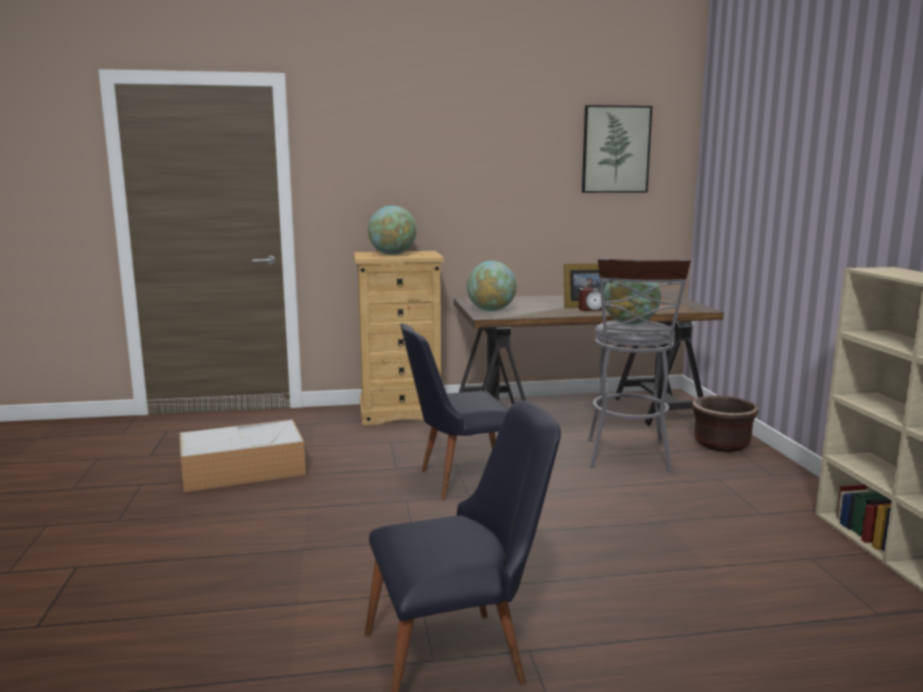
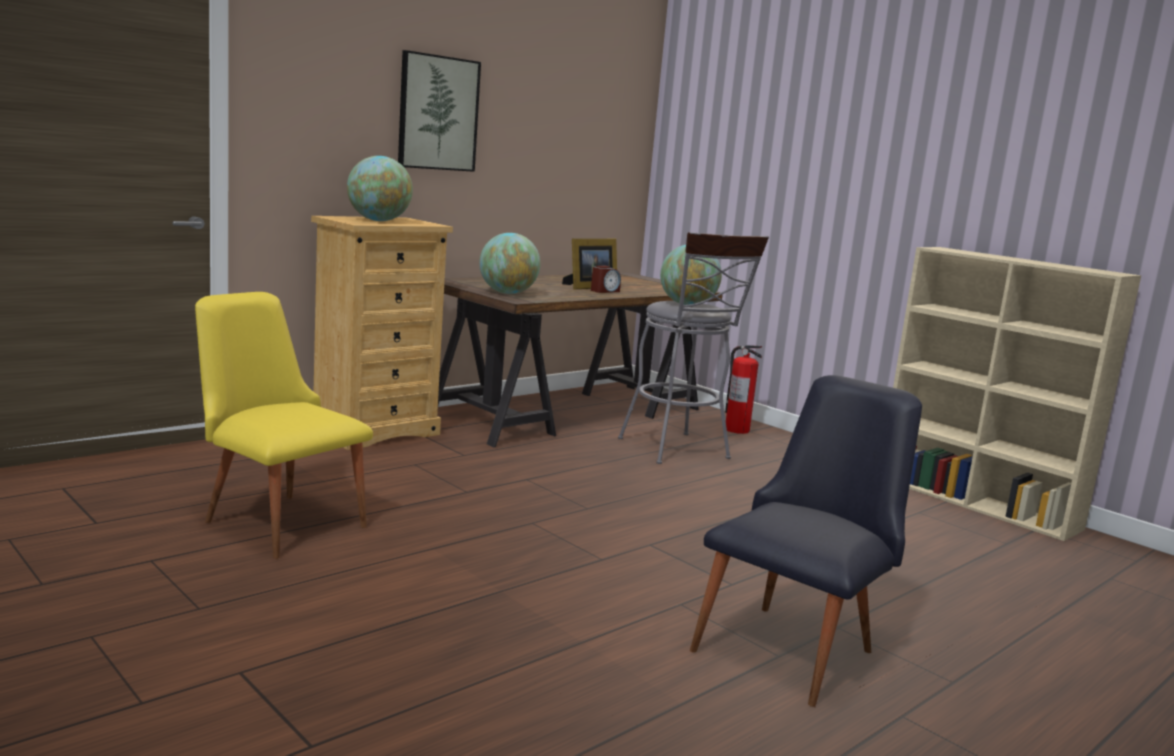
camera: 35 degrees left, 0 degrees up
storage box [180,419,306,492] -> yellow chair [195,292,373,559]
black chair [400,323,509,501] -> none
picture [582,105,652,193] -> picture moved to [398,50,481,172]
brown planter [692,395,758,452] -> fire extinguisher [725,345,762,434]

